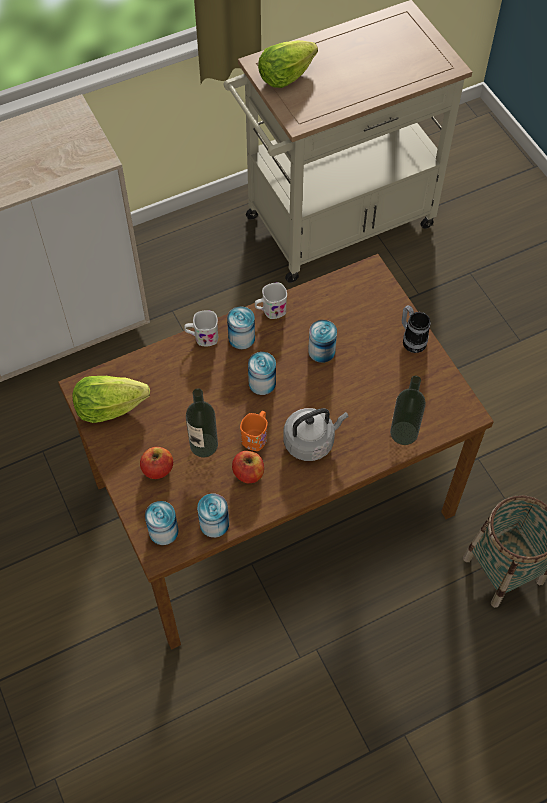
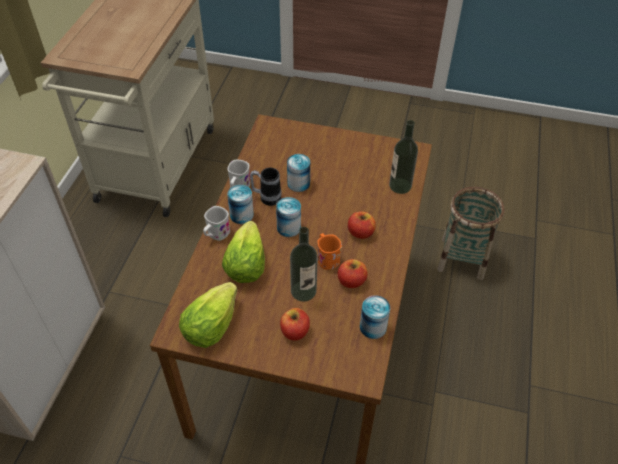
camera: 50 degrees left, 10 degrees down
can [145,501,179,545] -> none
lettuce [258,40,318,88] -> lettuce moved to [222,221,265,283]
grey kettle [283,408,349,461] -> apple [348,212,376,239]
mug [402,305,431,353] -> mug moved to [250,168,281,206]

